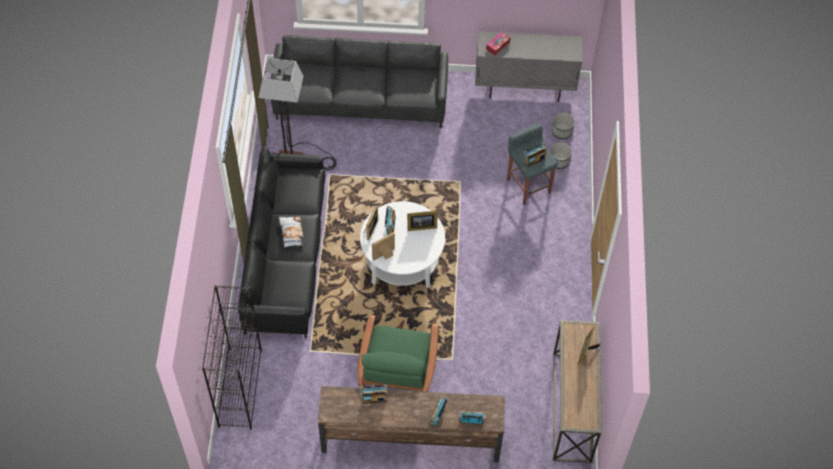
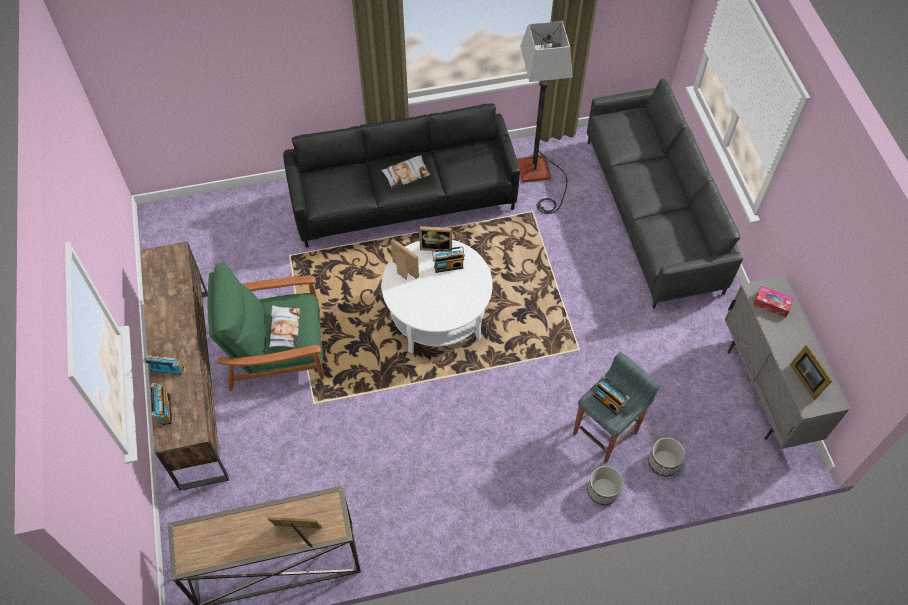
camera: 75 degrees right, 0 degrees up
black bookcase [202,285,262,430] -> none
radio [360,385,388,404] -> none
picture frame [407,211,437,231] -> picture frame moved to [790,345,832,400]
planter [552,113,575,139] -> planter moved to [587,466,623,505]
none -> pillow [269,305,300,348]

